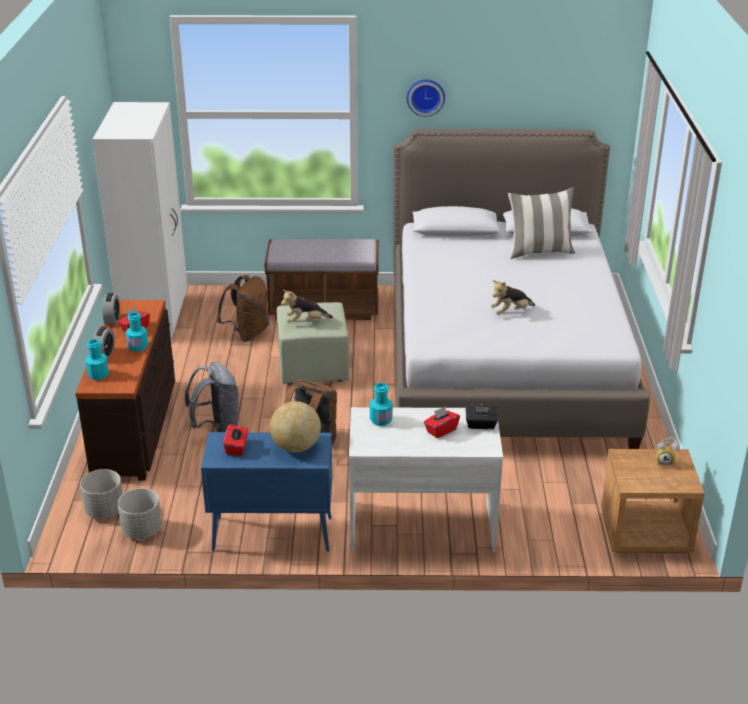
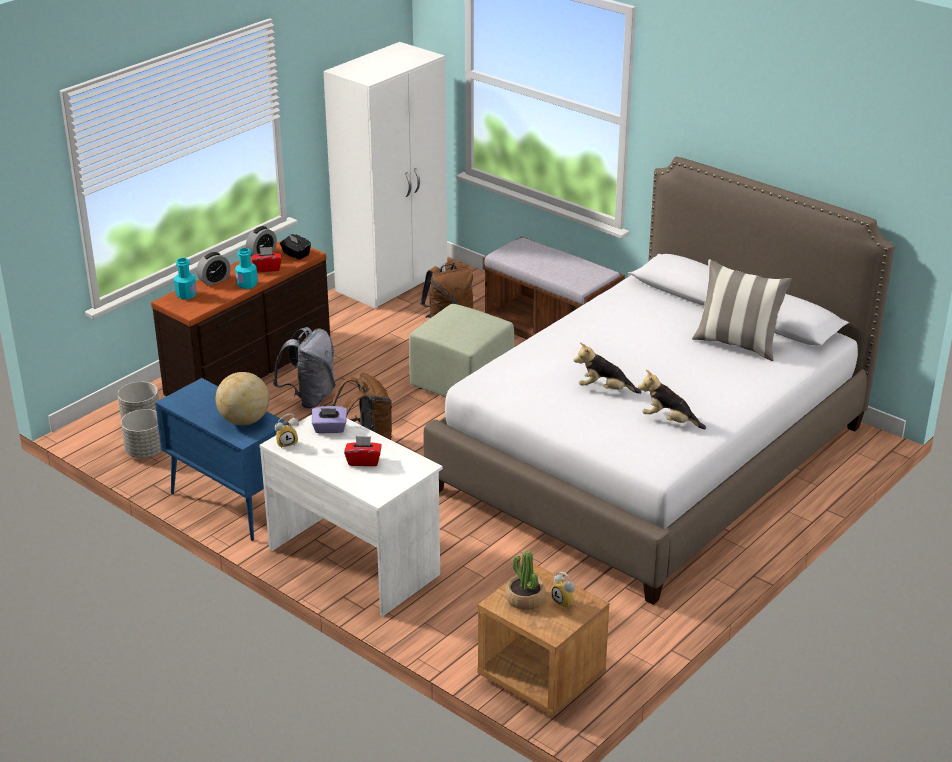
camera: 40 degrees right, 0 degrees up
red tissue box [224,425,248,455] -> none
plush toy [281,289,333,323] -> plush toy moved to [638,370,706,429]
turquoise bottle [370,383,393,426] -> purple tissue box [312,406,347,433]
wall clock [407,79,445,117] -> none
black tissue box [465,404,498,429] -> black tissue box moved to [280,234,311,260]
none -> alarm clock [275,413,299,448]
none -> potted plant [505,550,546,610]

